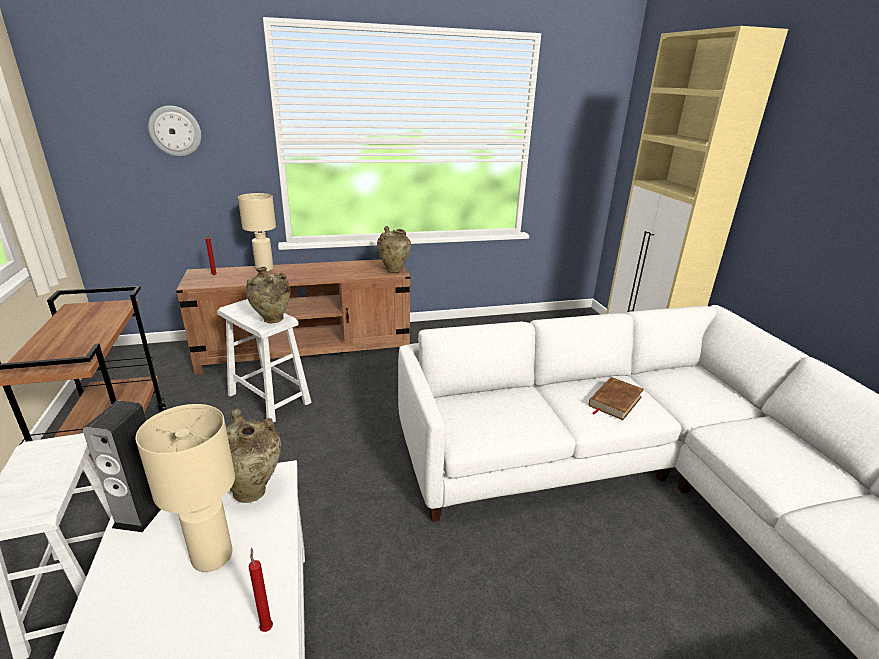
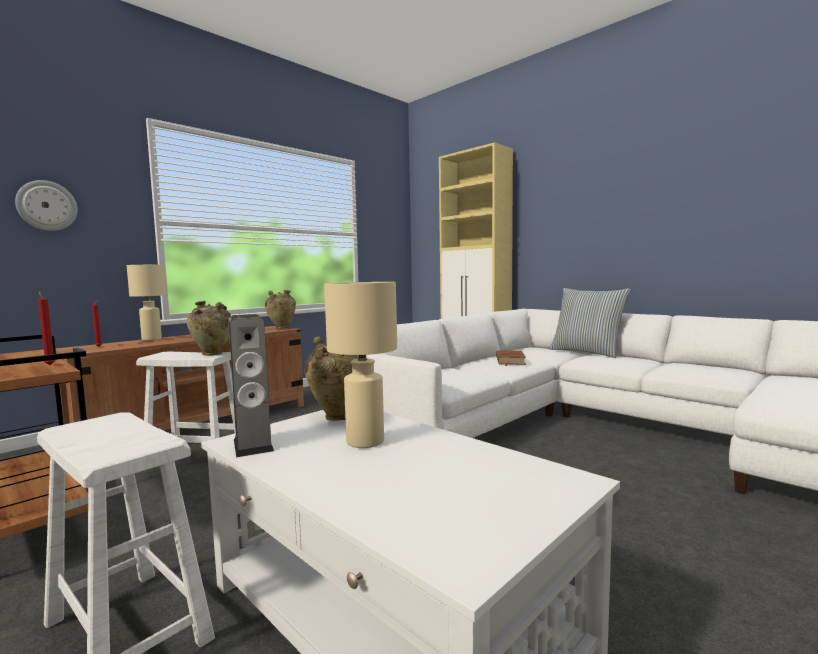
camera: 30 degrees left, 20 degrees down
red candle [249,548,273,632] -> red candle moved to [38,291,56,365]
none -> pillow [549,288,630,358]

